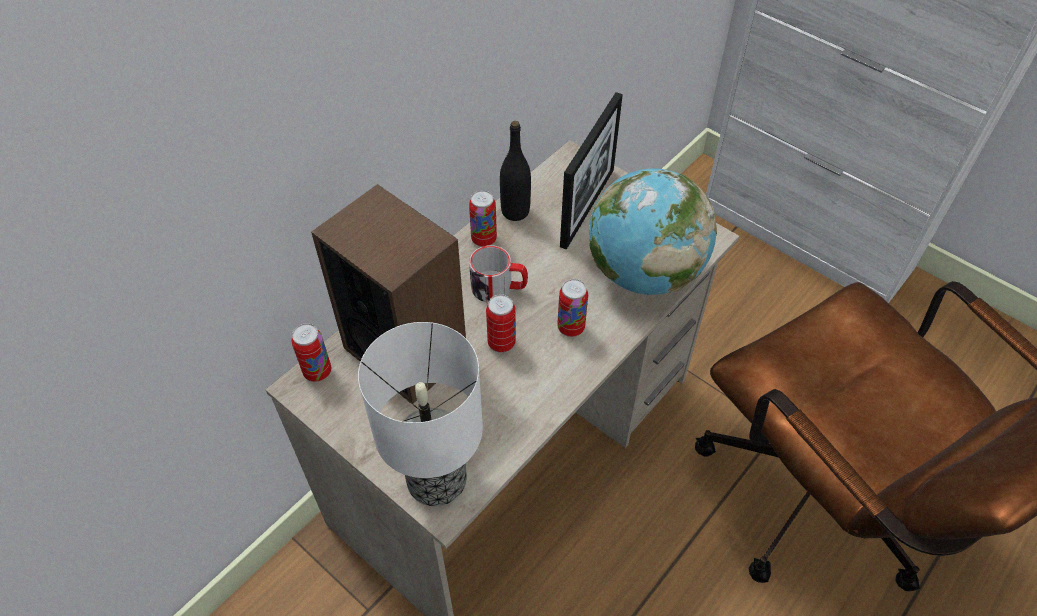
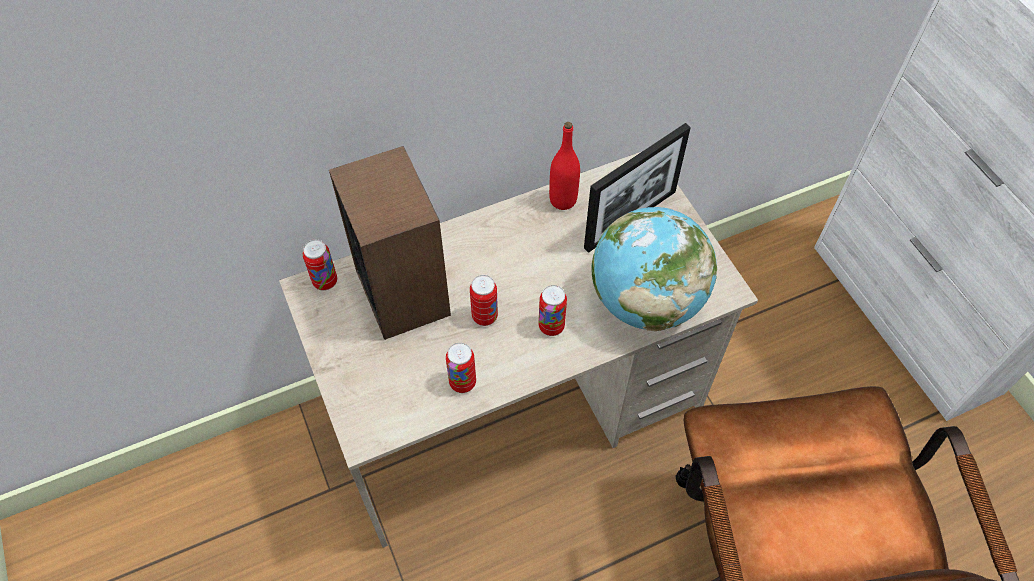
camera: 25 degrees right, 5 degrees up
table lamp [358,322,483,506] -> none
can [469,190,497,247] -> can moved to [446,342,476,393]
mug [469,245,528,303] -> none
black bottle [500,121,531,221] -> red bottle [549,122,580,210]

